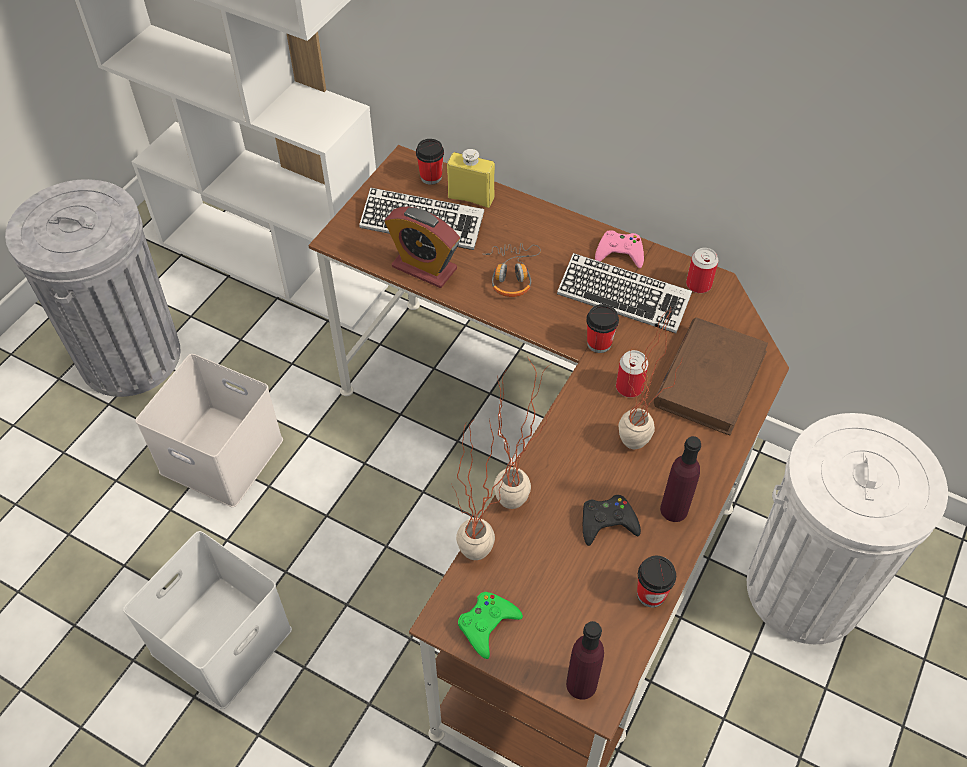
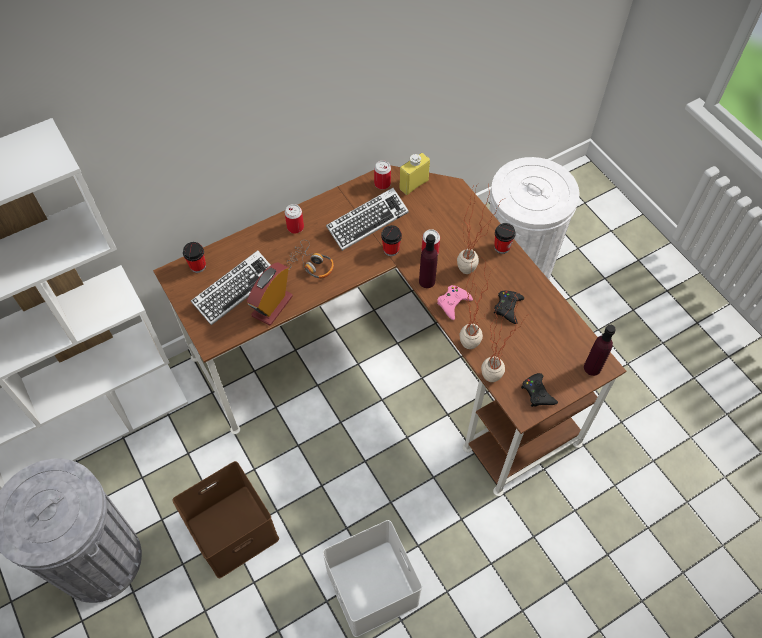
camera: 60 degrees left, 5 degrees up
white storage box [135,354,283,507] -> brown storage box [172,461,279,578]
alarm clock [384,206,460,288] -> alarm clock turned 150 degrees clockwise [247,262,293,326]
yellow bottle [447,149,495,208] -> yellow bottle moved to [399,153,430,195]
green game controller [458,592,523,659] -> black game controller [521,373,558,407]
pink game controller [595,231,644,268] -> pink game controller moved to [437,285,473,320]
cup [637,556,676,607] -> cup moved to [494,223,516,254]
brown book [654,317,768,435] -> none
purple bottle [660,436,701,522] -> purple bottle moved to [419,234,438,288]
none -> can [285,204,304,234]

